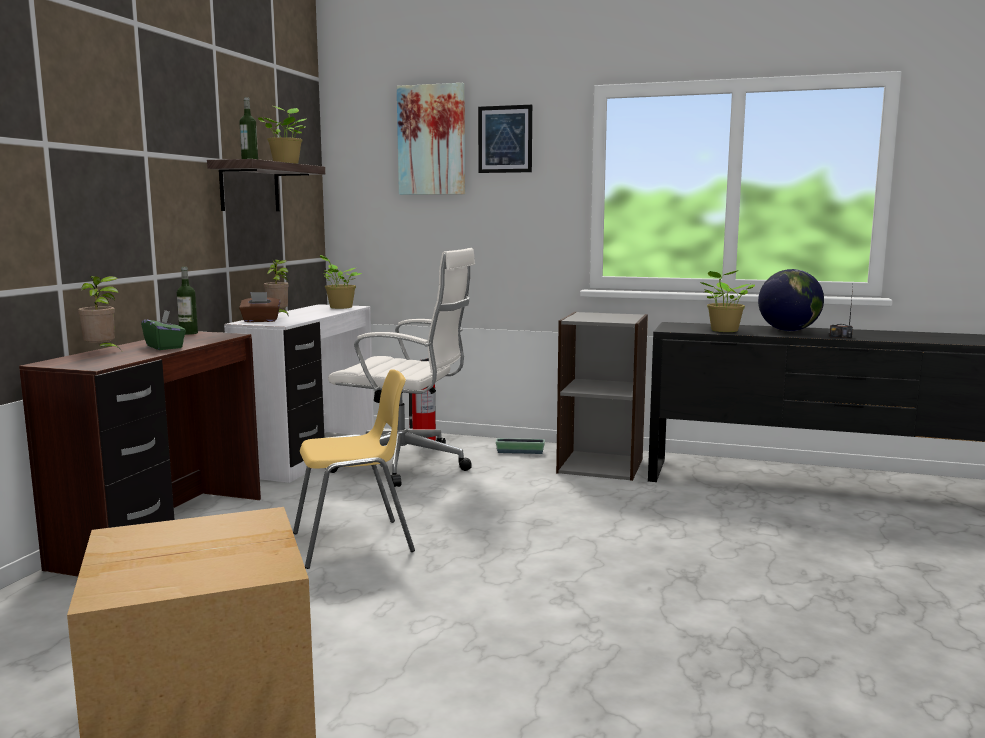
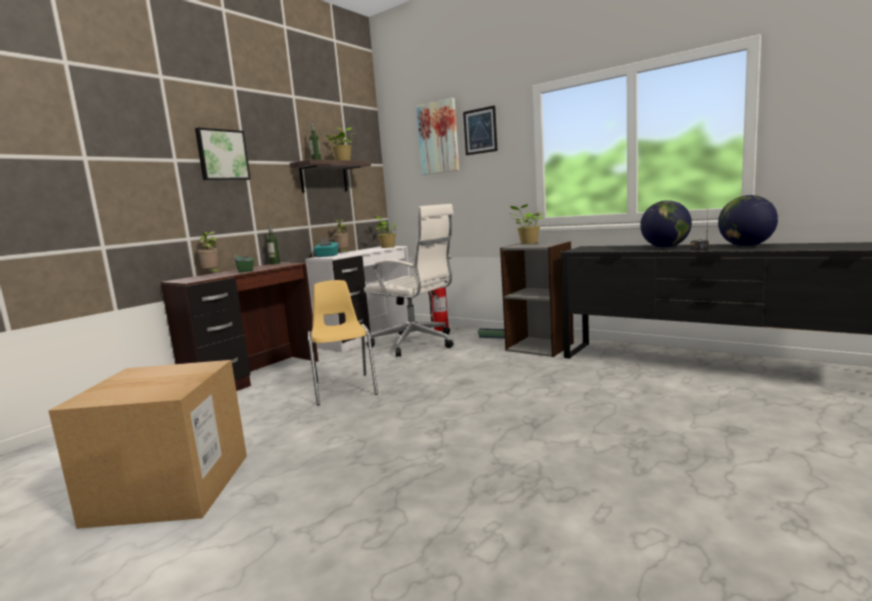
camera: 20 degrees right, 0 degrees up
brown tissue box [239,292,280,322] -> turquoise tissue box [313,239,339,257]
yellow chair [293,369,415,569] -> yellow chair turned 105 degrees counterclockwise [308,280,378,405]
potted plant [700,271,755,332] -> potted plant moved to [510,204,543,244]
none -> picture [195,127,251,180]
none -> globe [718,195,778,247]

